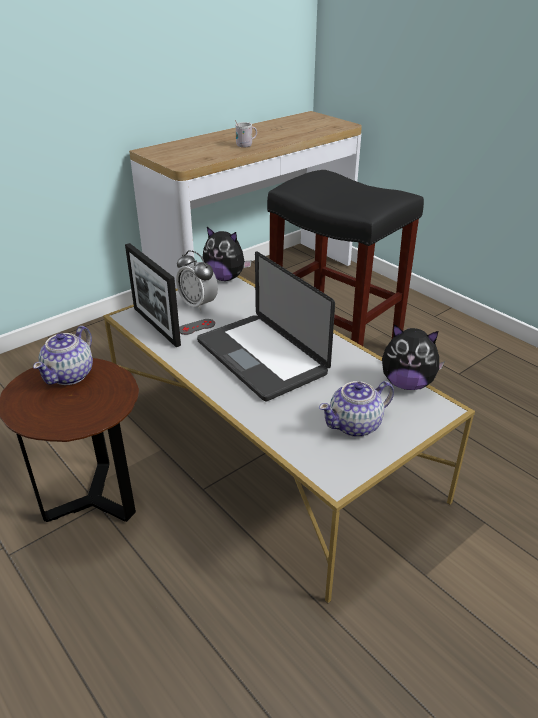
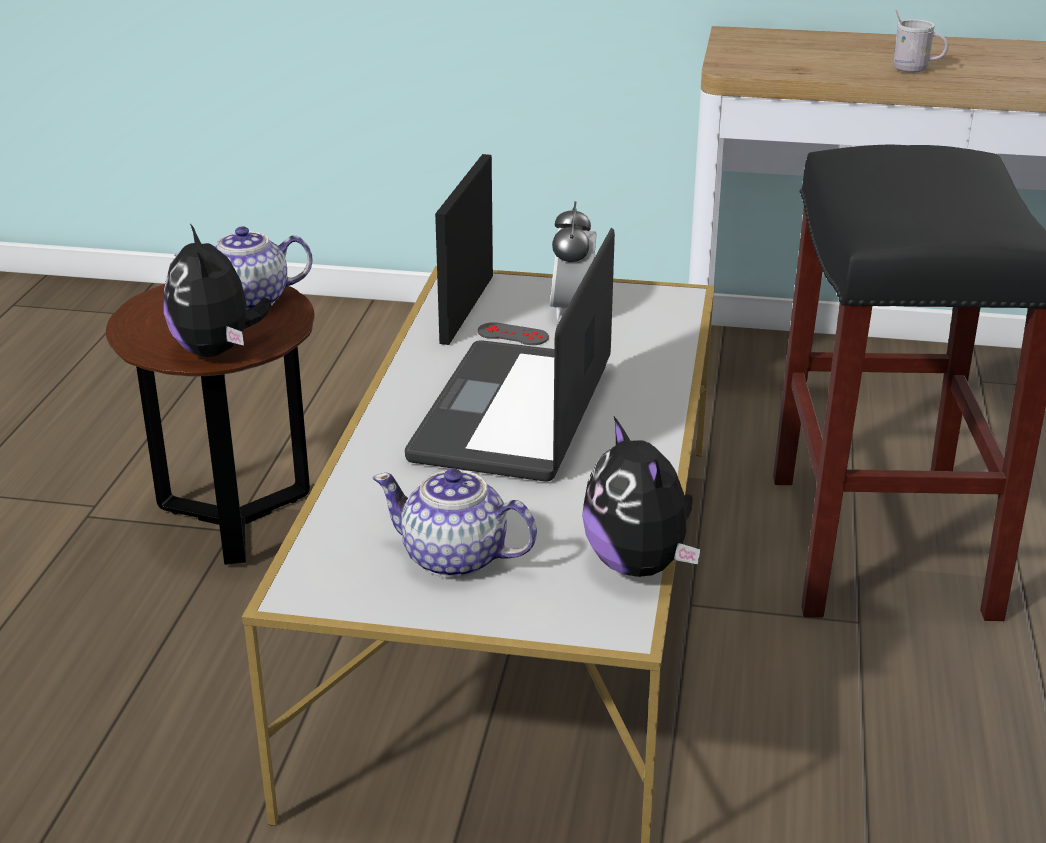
camera: 50 degrees right, 5 degrees down
plush toy [203,227,252,281] -> plush toy moved to [164,224,271,357]

